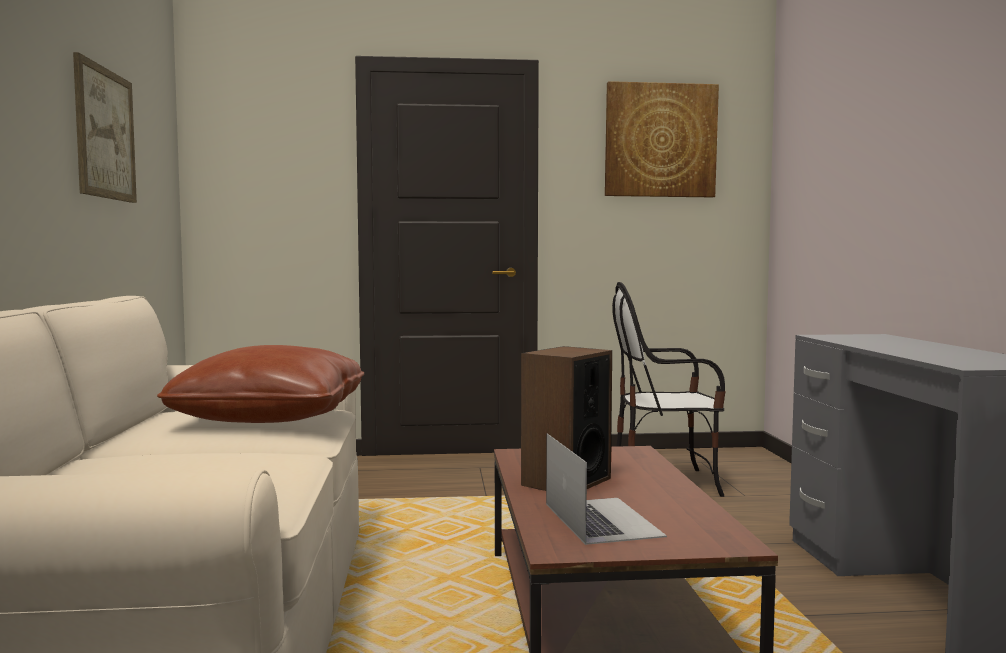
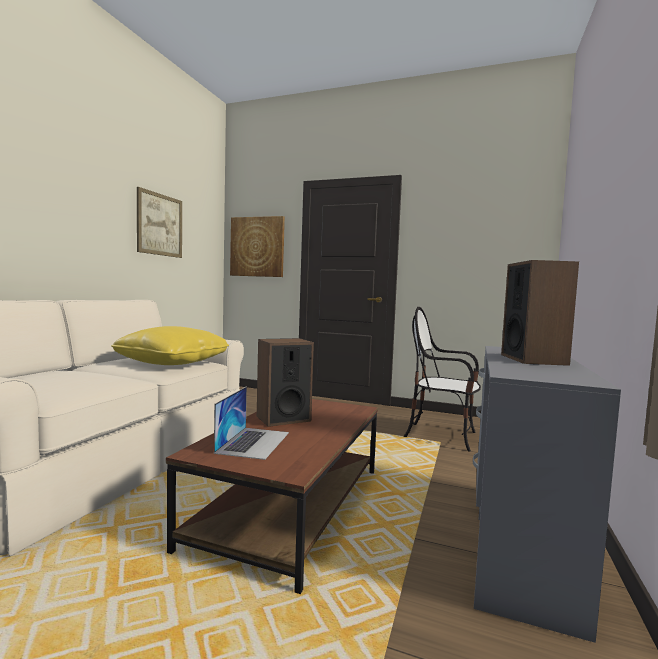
camera: 25 degrees right, 0 degrees up
brown pillow [157,345,364,423] -> yellow pillow [111,326,229,365]
picture [605,81,719,197] -> picture moved to [230,216,285,277]
none -> speaker [501,260,579,366]

